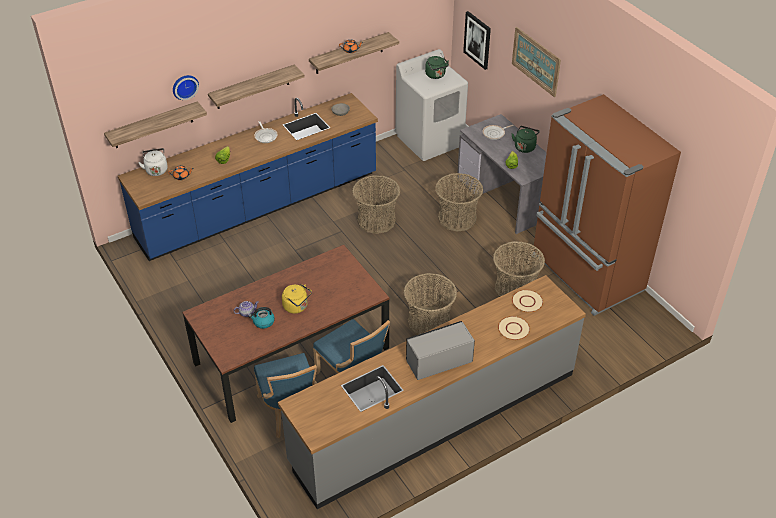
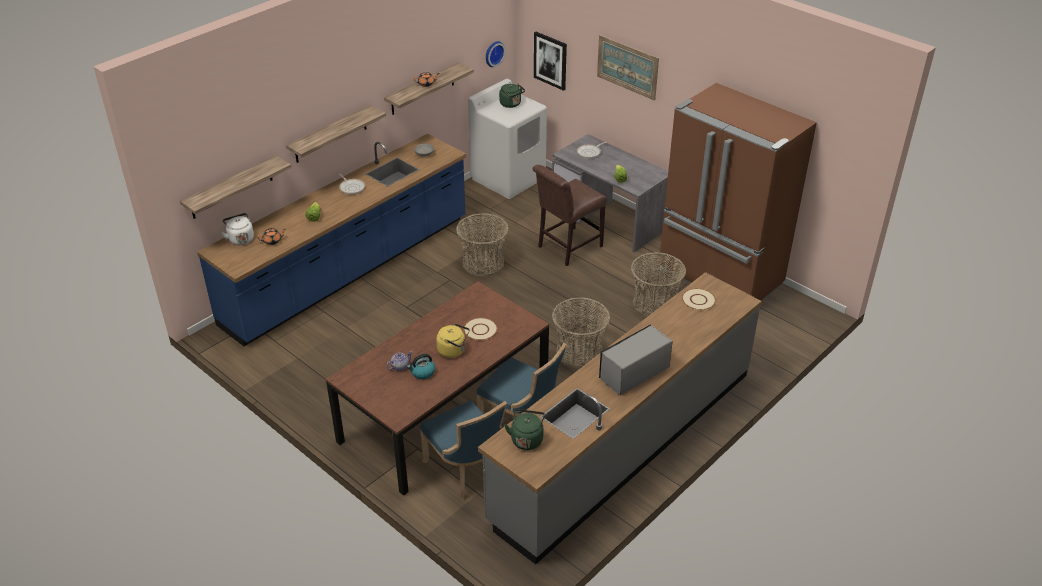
camera: 15 degrees left, 5 degrees down
wall clock [173,75,199,100] -> wall clock moved to [486,41,505,67]
basket [435,173,483,232] -> brown chair [533,165,607,266]
beige plate [498,316,530,340] -> beige plate moved to [463,318,497,340]
green kettle [511,126,540,153] -> green kettle moved to [504,409,545,450]

